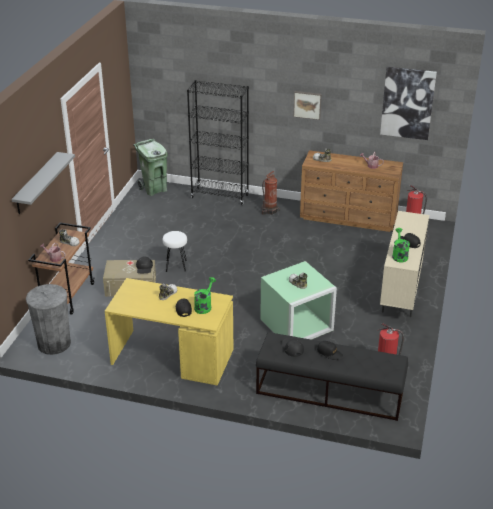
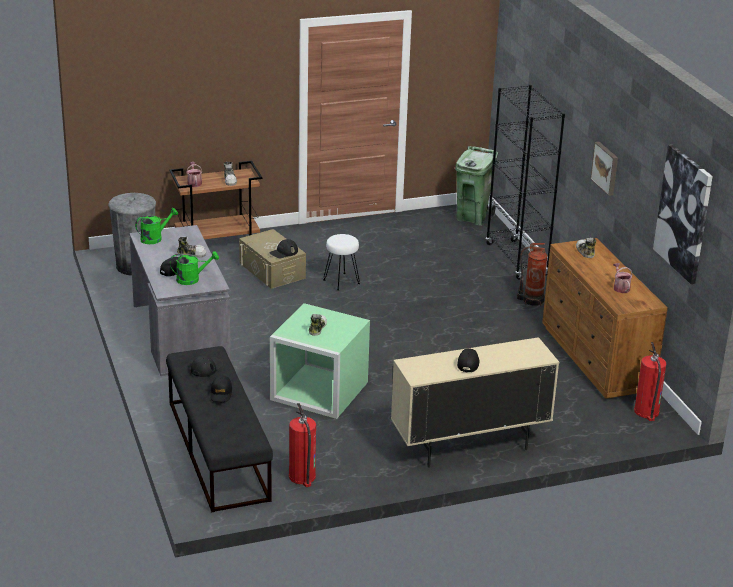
camera: 55 degrees right, 5 degrees down
grey shelf [11,152,75,214] -> none
yellow desk [105,278,233,386] -> grey desk [129,225,231,376]
green watering can [392,228,410,263] -> green watering can moved to [135,208,178,244]

